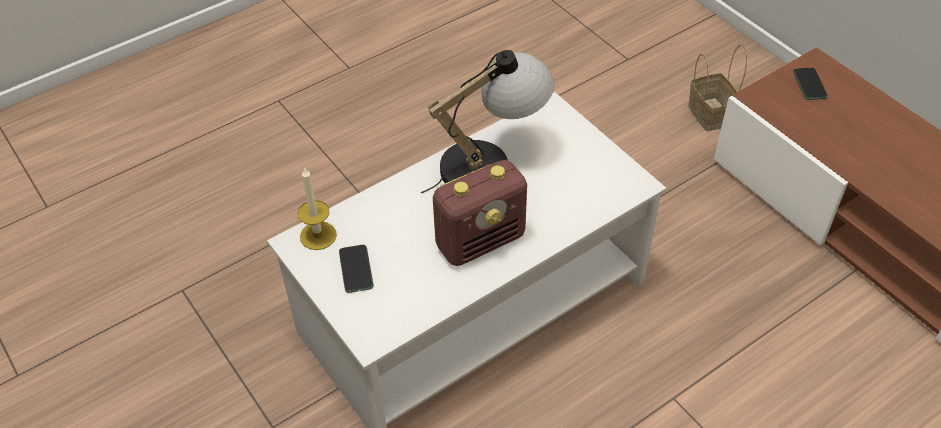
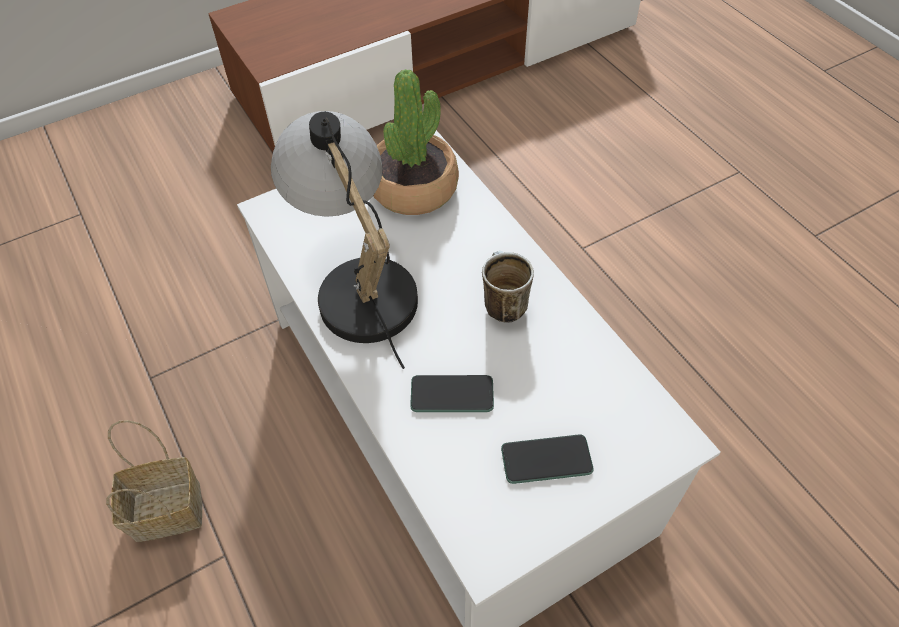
camera: 85 degrees left, 5 degrees up
candle [298,167,337,250] -> none
radio [433,160,527,266] -> mug [482,251,534,323]
basket [688,44,747,131] -> basket moved to [106,420,202,542]
phone [793,67,828,100] -> phone moved to [410,375,494,412]
none -> potted plant [373,69,459,215]

